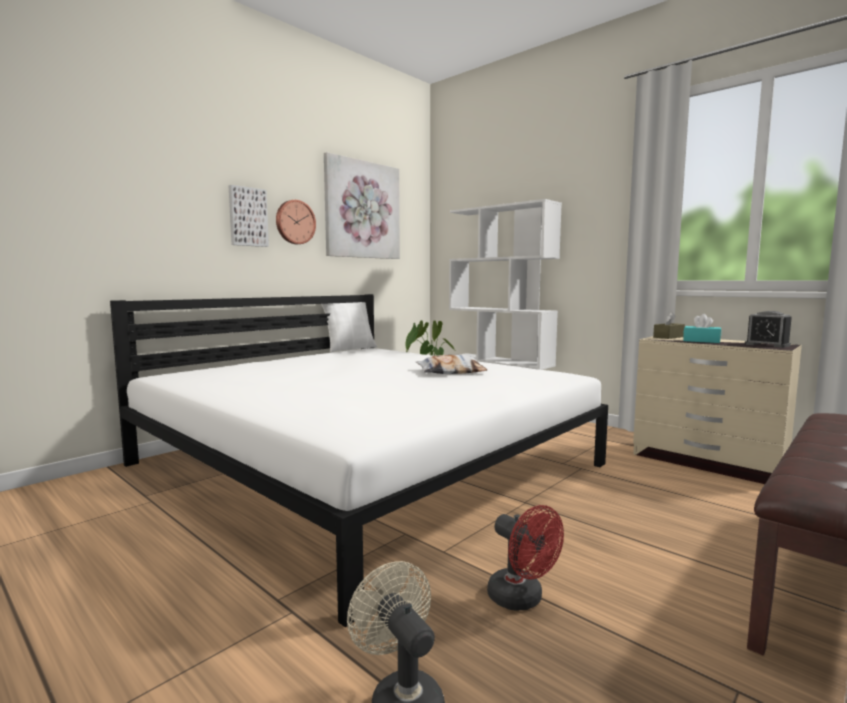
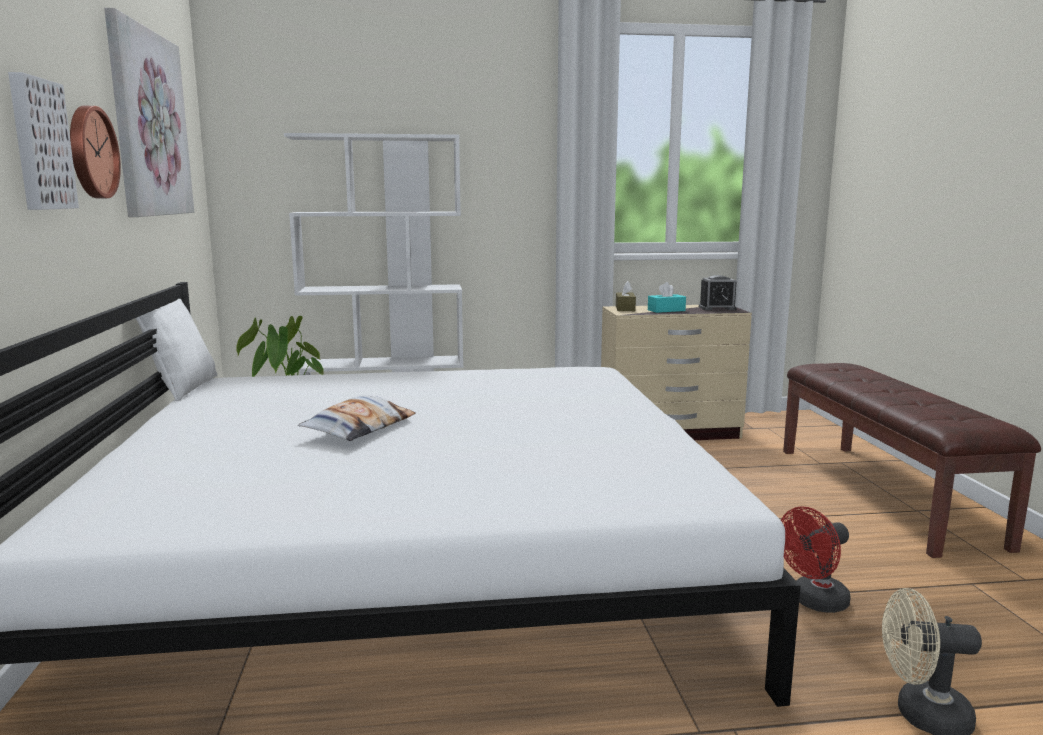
camera: 50 degrees left, 5 degrees up
pillow [415,355,487,374] -> pillow moved to [298,396,415,441]
red fan [487,505,564,610] -> red fan turned 150 degrees clockwise [781,507,851,613]

